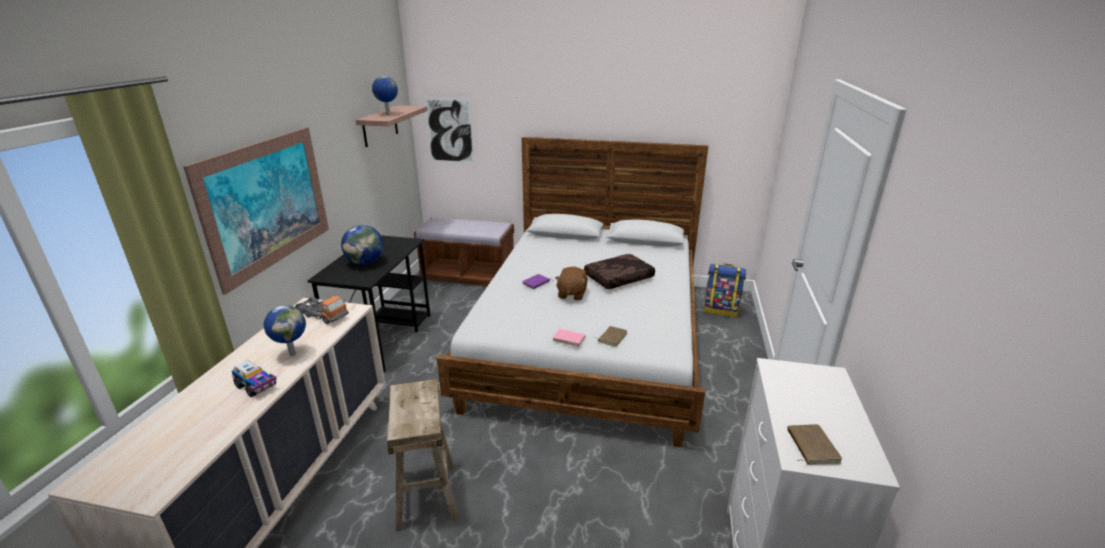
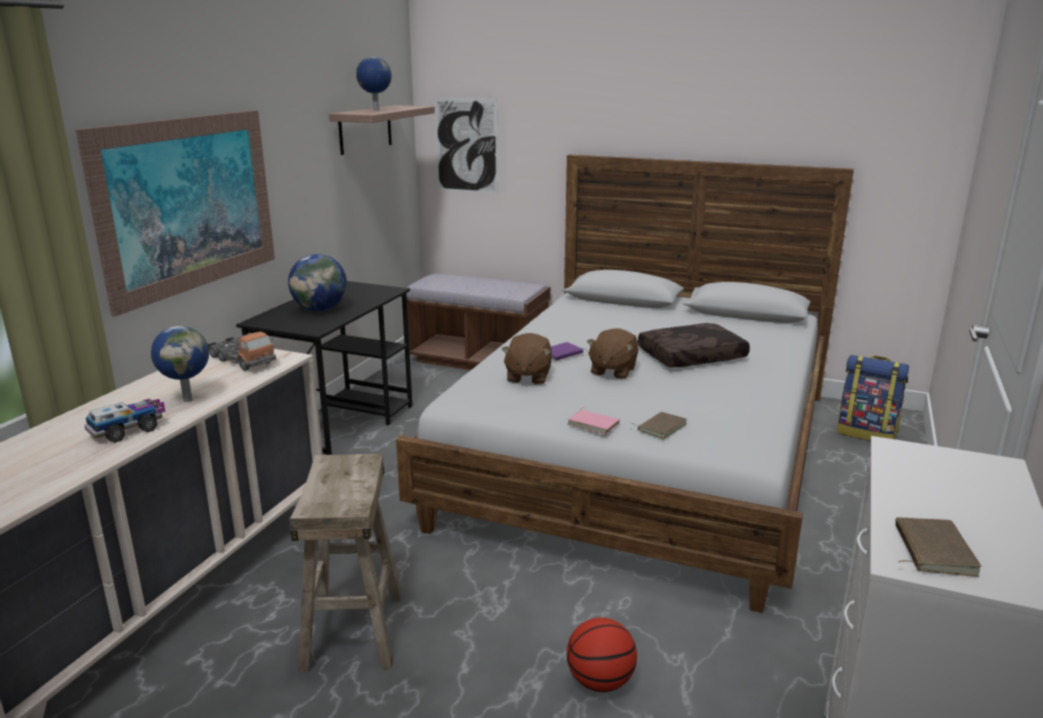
camera: 10 degrees right, 5 degrees down
toy truck [232,360,277,397] -> toy truck turned 90 degrees counterclockwise [84,398,165,443]
none -> brown plush toy [501,333,552,385]
none -> basketball [567,618,637,692]

